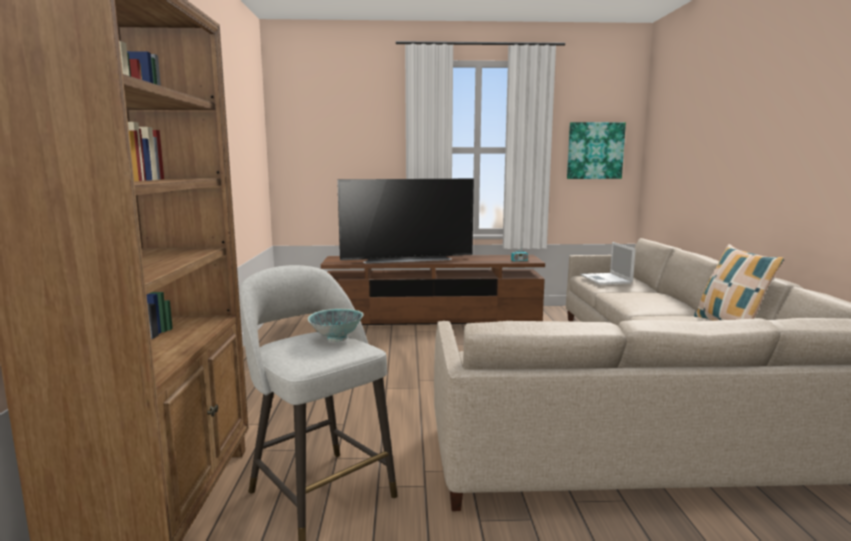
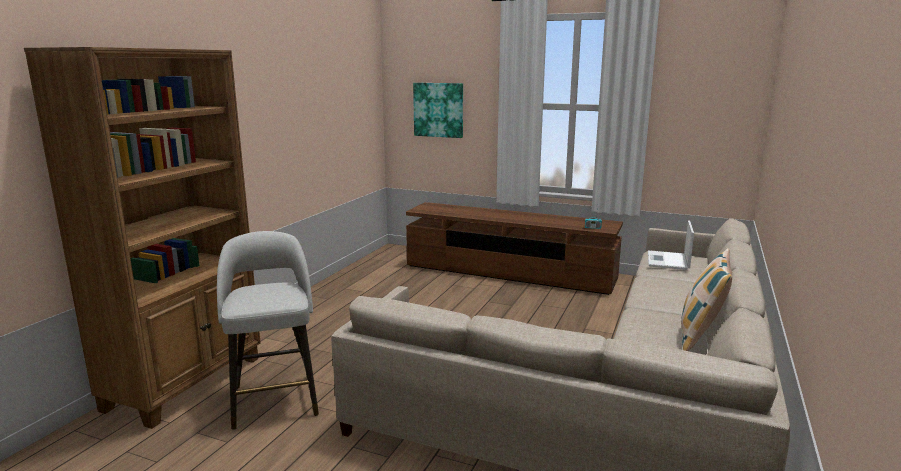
camera: 25 degrees right, 5 degrees up
bowl [308,309,364,342] -> none
television [337,178,474,264] -> none
picture [567,122,626,179] -> picture moved to [413,83,463,138]

